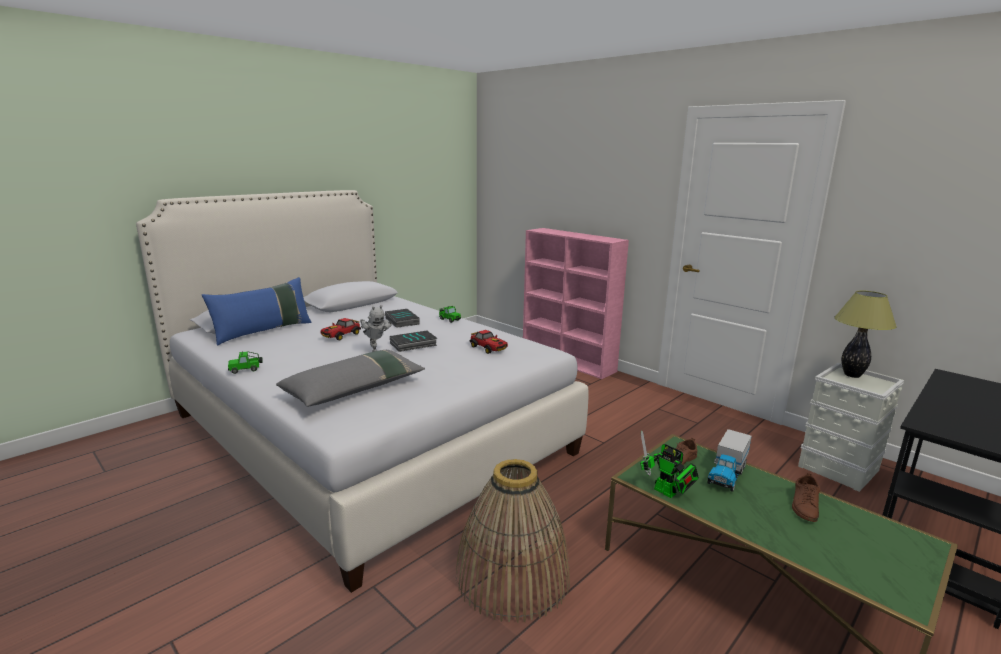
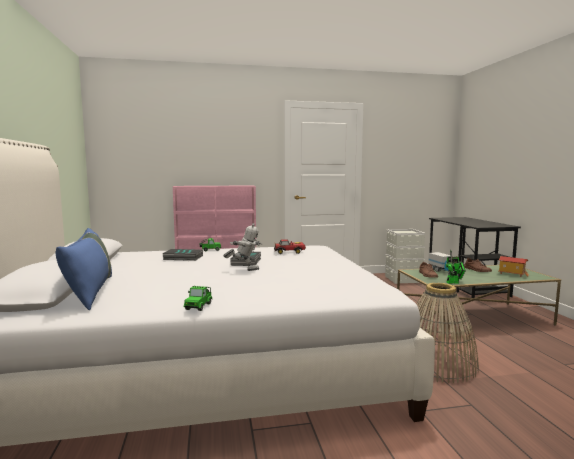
camera: 55 degrees left, 10 degrees down
grey pillow [276,350,425,407] -> none
toy car [320,318,361,340] -> none
table lamp [834,291,897,378] -> none
none -> toy house [498,256,529,277]

